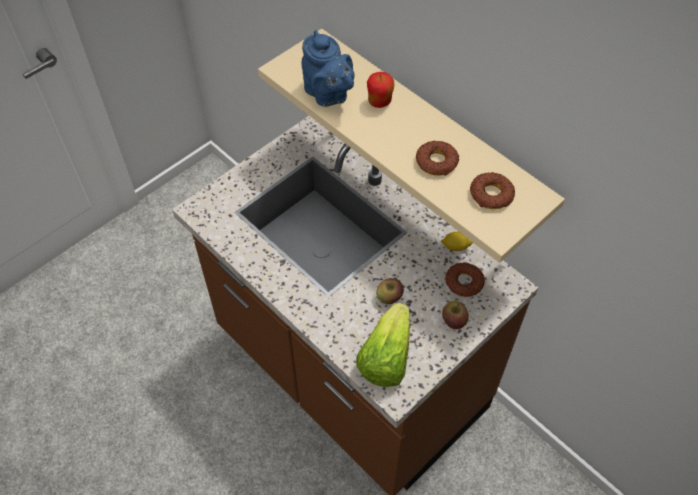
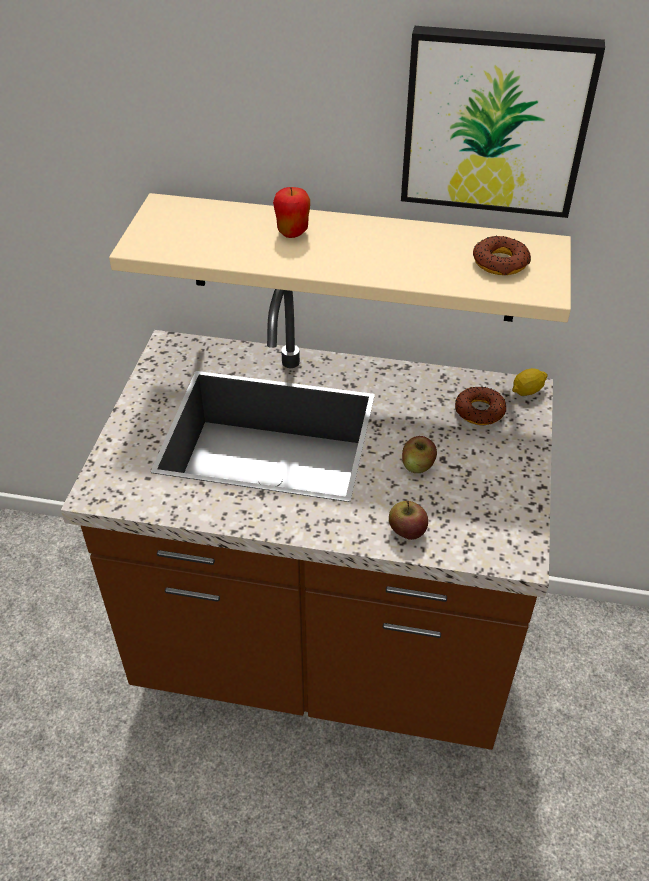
camera: 35 degrees left, 10 degrees down
blue teapot [301,30,355,107] -> none
lettuce [356,303,410,387] -> none
donut [416,141,459,176] -> none
lemon [441,232,473,251] -> lemon moved to [512,368,547,396]
apple [442,301,469,329] -> apple moved to [389,501,428,540]
none -> picture [401,26,605,218]

